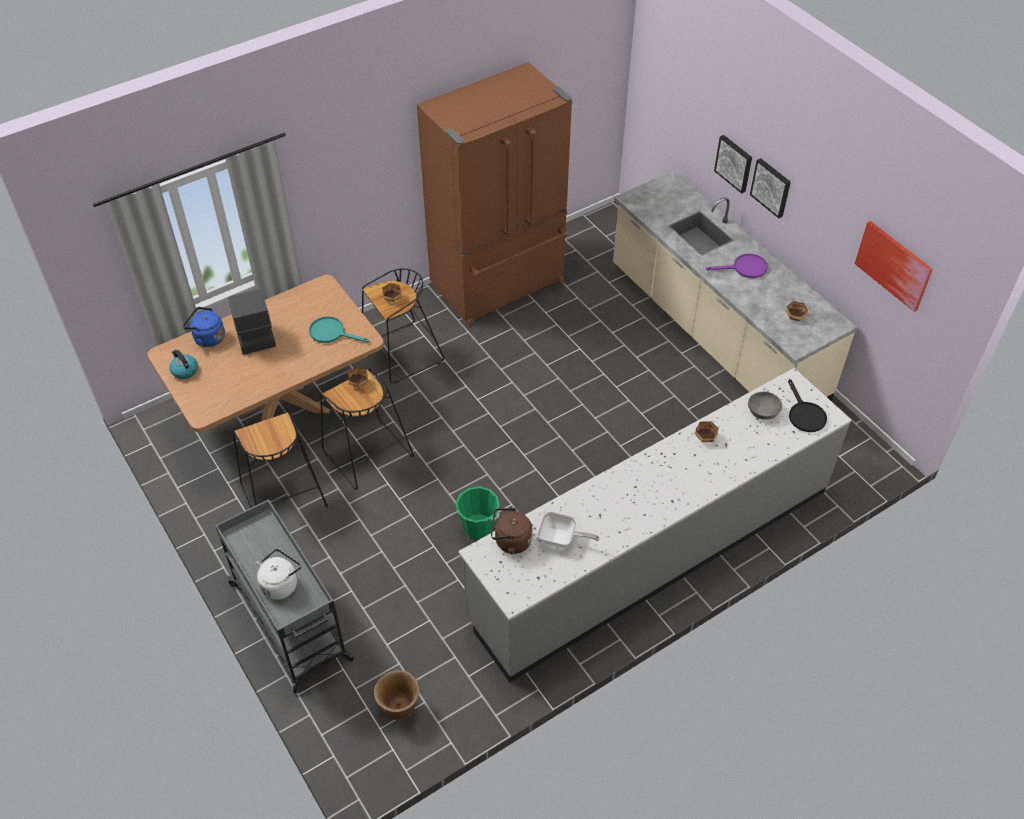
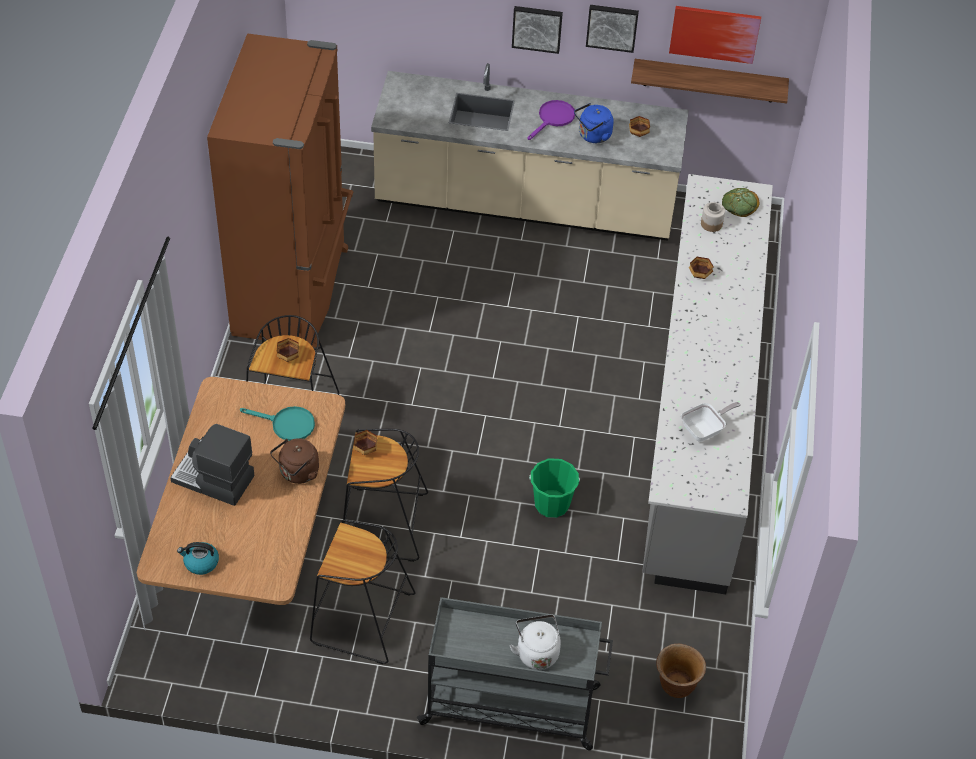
camera: 50 degrees left, 0 degrees up
blue kettle [183,307,225,347] -> blue kettle moved to [574,103,614,143]
turquoise frying pan [309,316,369,343] -> turquoise frying pan turned 135 degrees counterclockwise [240,406,315,441]
brown kettle [491,508,533,555] -> brown kettle moved to [270,438,319,484]
picture [714,135,752,194] -> picture moved to [586,5,639,53]
grey bowl [748,392,782,420] -> jar [701,202,725,232]
black frying pan [788,379,827,432] -> bread [722,188,760,217]
none -> shelf [631,59,789,104]

